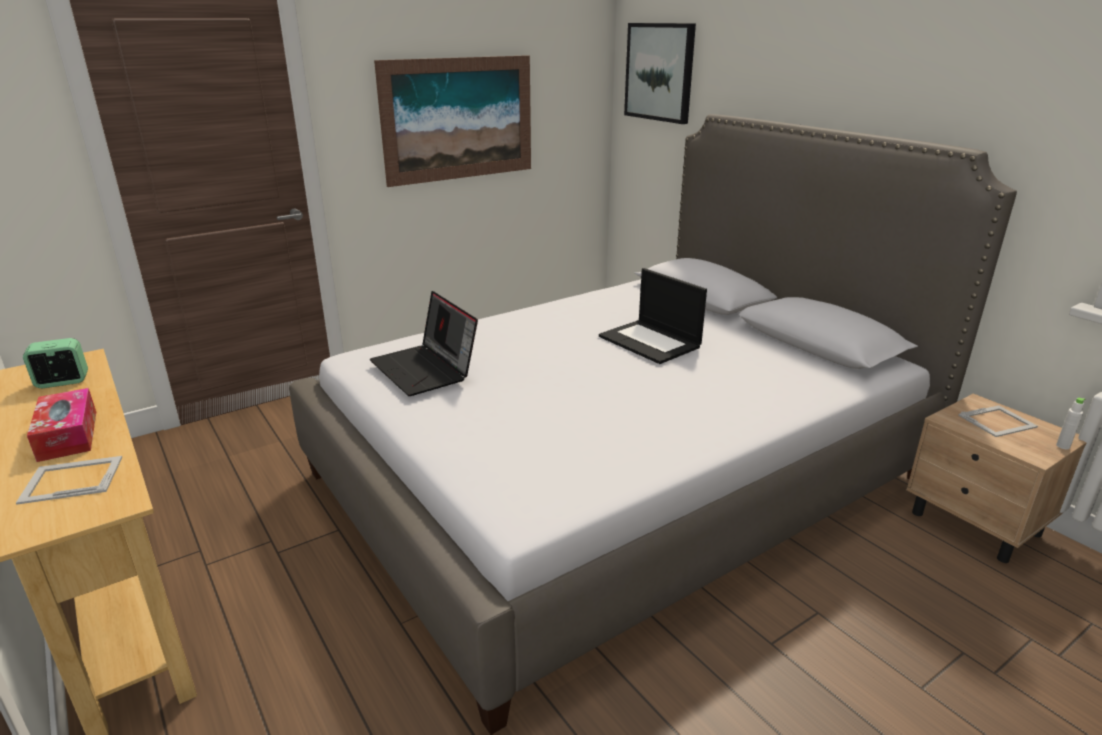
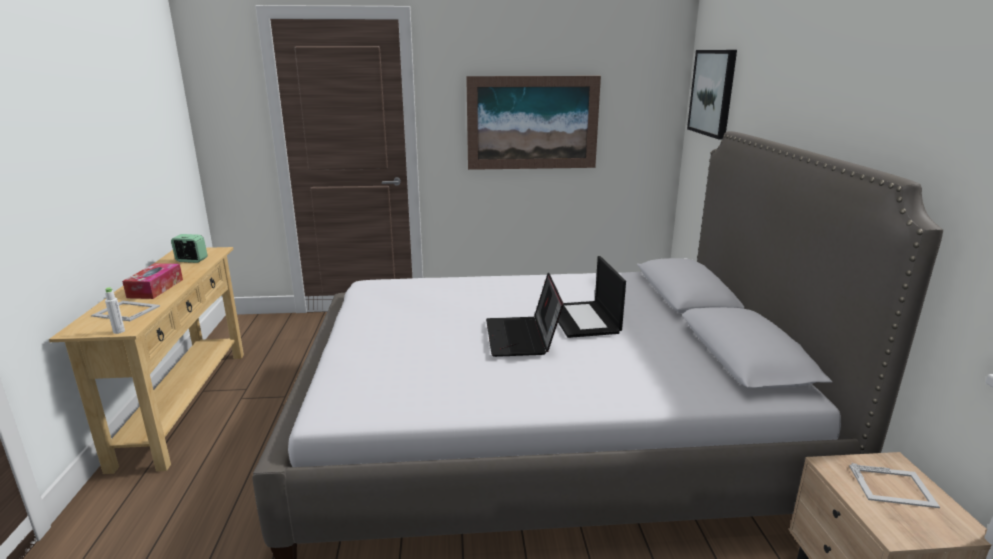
camera: 30 degrees right, 5 degrees down
laptop [370,291,478,396] -> laptop moved to [486,273,564,357]
white bottle [1056,398,1086,449] -> white bottle moved to [105,288,125,334]

